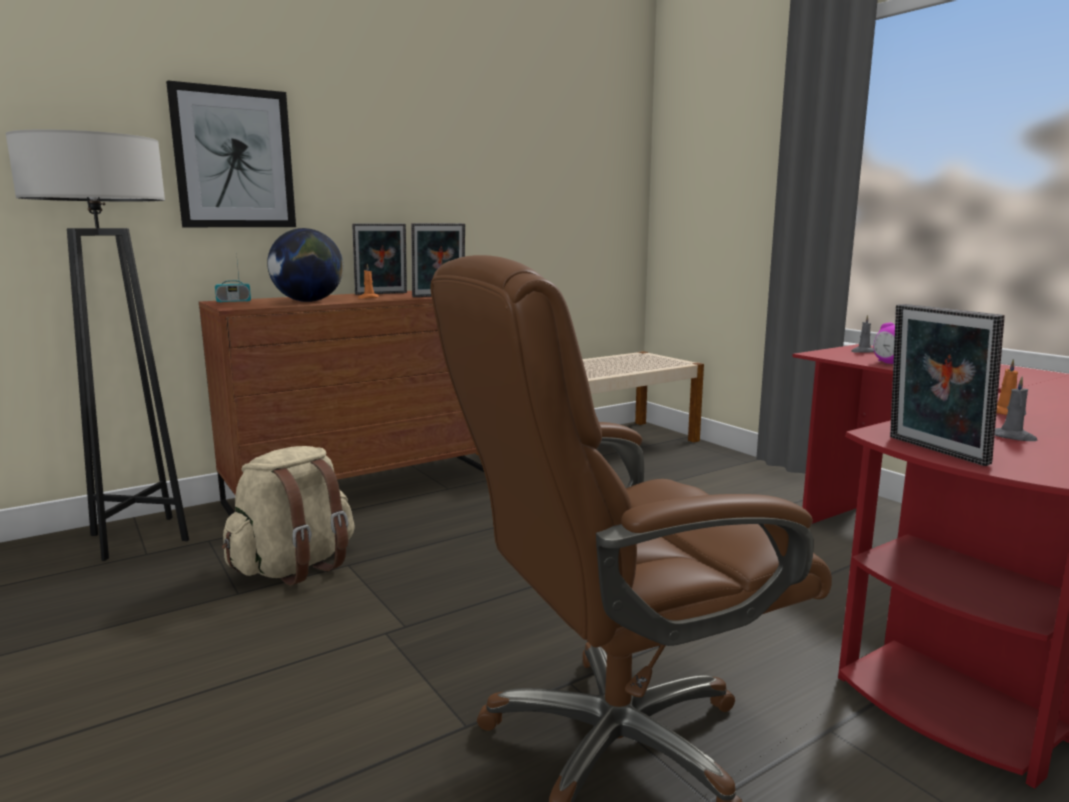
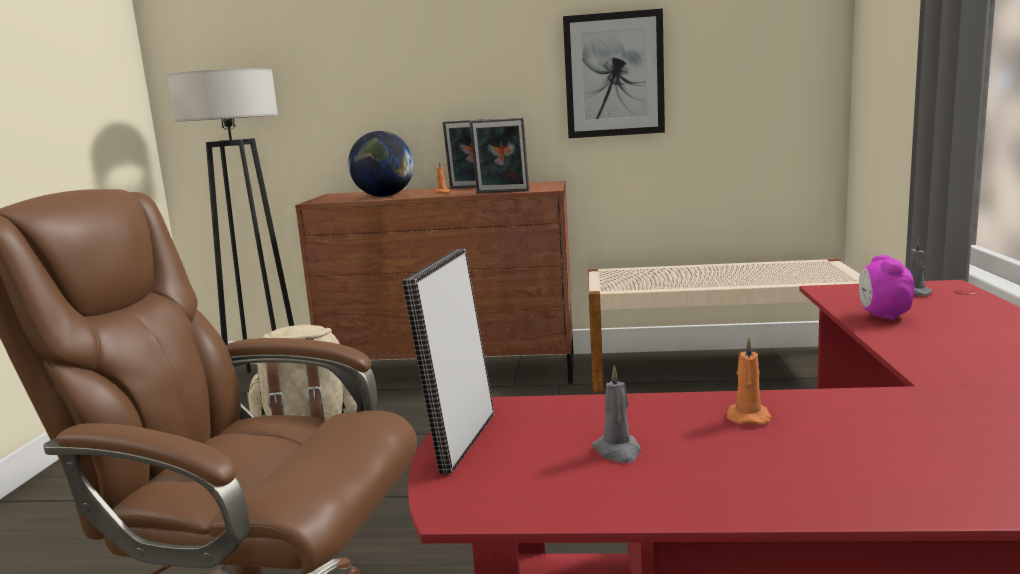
camera: 40 degrees right, 0 degrees up
picture [166,80,296,227] -> picture moved to [563,9,665,138]
radio [215,253,251,303] -> none

